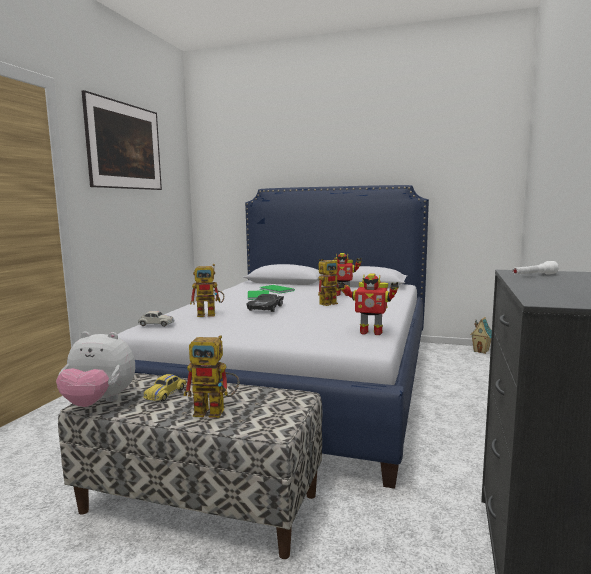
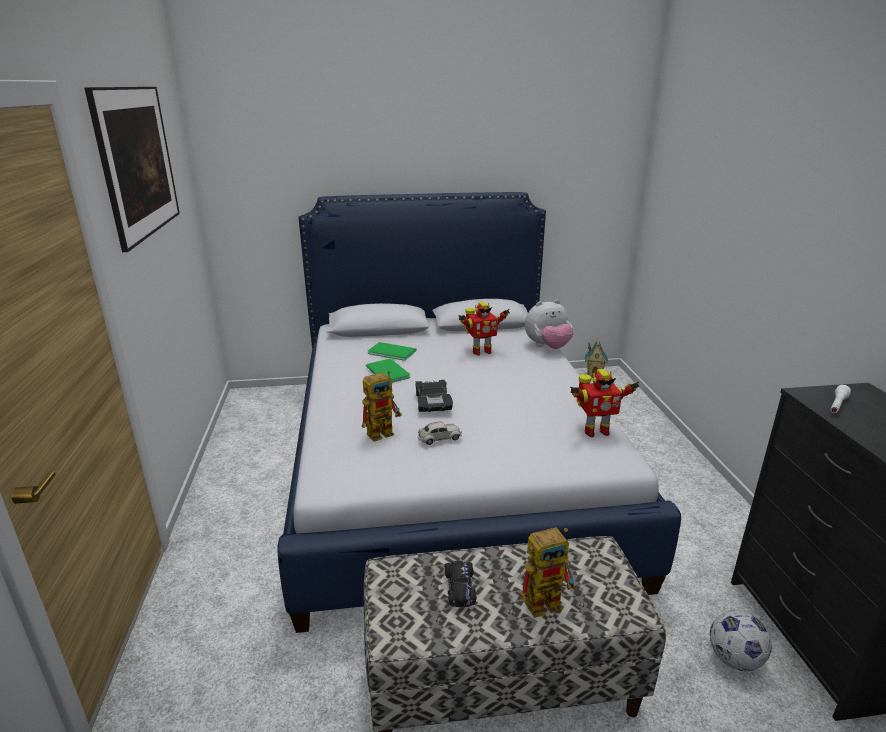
camera: 25 degrees left, 15 degrees up
plush toy [56,331,135,407] -> plush toy moved to [525,299,573,349]
white toy car [138,311,175,327] -> white toy car moved to [418,421,462,445]
yellow toy car [143,374,186,402] -> black toy car [444,560,476,607]
toy robot [318,258,341,306] -> none
none -> football [710,610,772,671]

